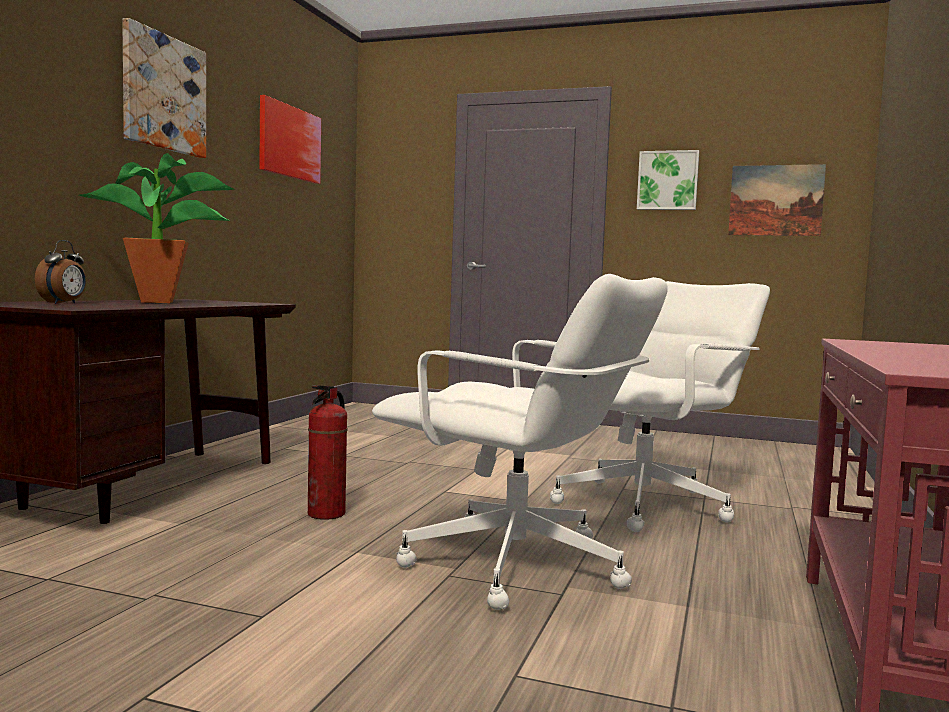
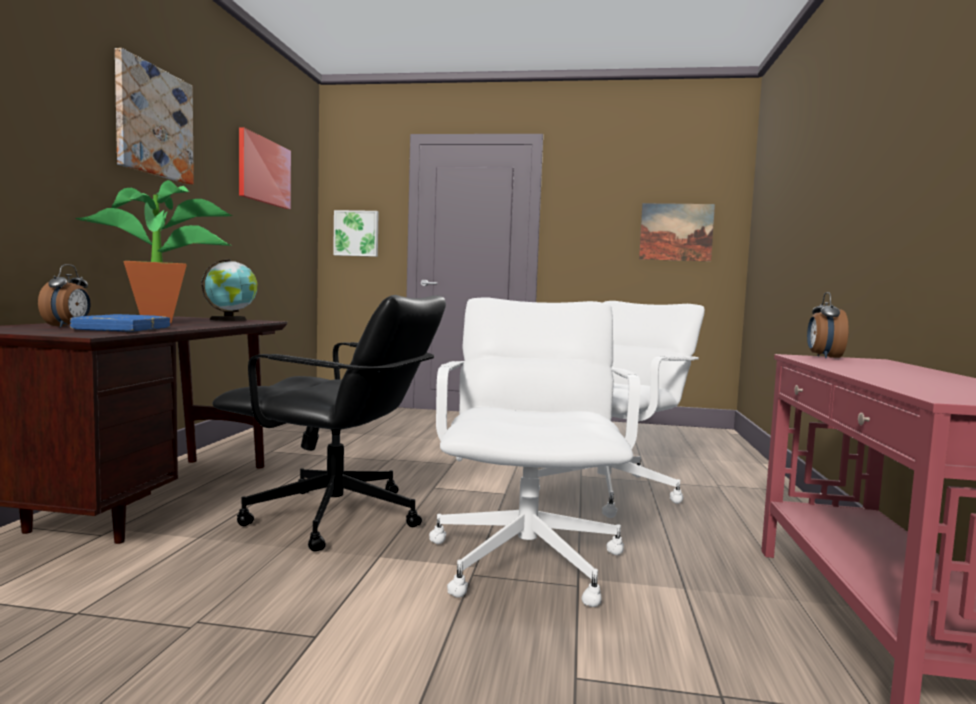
camera: 10 degrees left, 0 degrees up
fire extinguisher [308,385,348,520] -> black office chair [212,295,446,552]
white office chair [372,274,668,610] -> white office chair turned 105 degrees counterclockwise [429,297,640,607]
picture [637,150,699,210] -> picture moved to [333,210,379,257]
none -> blue book [70,314,170,332]
none -> globe [201,259,257,321]
none -> alarm clock [807,292,849,359]

